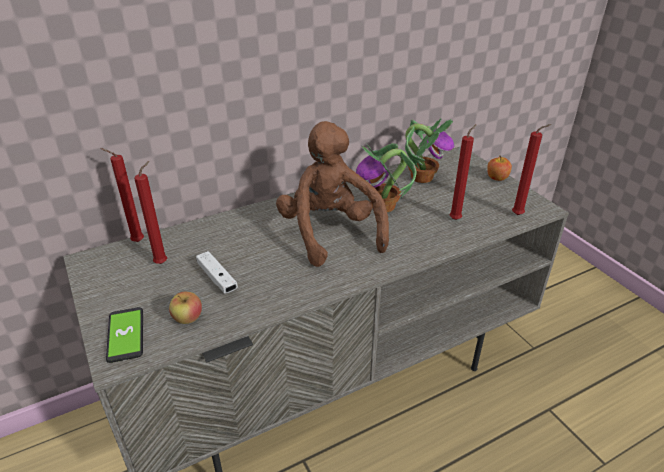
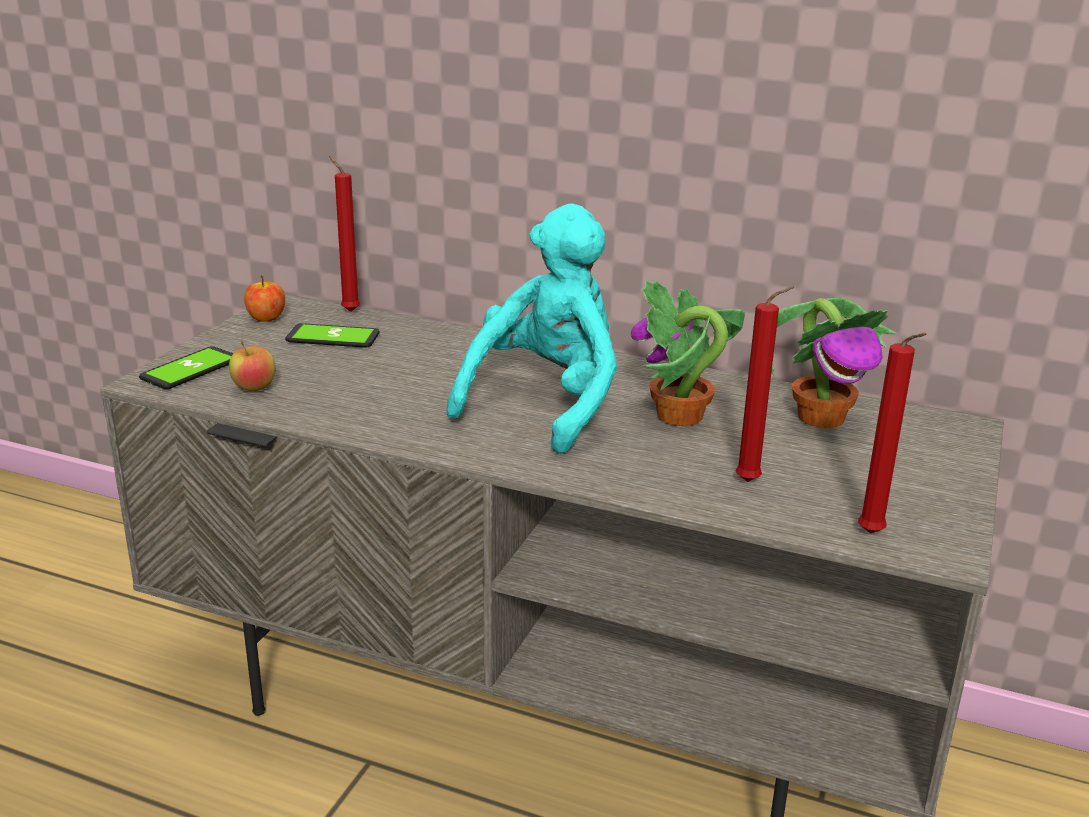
camera: 50 degrees right, 10 degrees down
red candle [134,161,167,264] -> phone [285,323,380,348]
white game controller [196,251,238,293] -> none
brown plush toy [276,121,389,267] -> turquoise plush toy [446,204,617,454]
apple [487,156,512,181] -> apple moved to [244,275,285,322]

